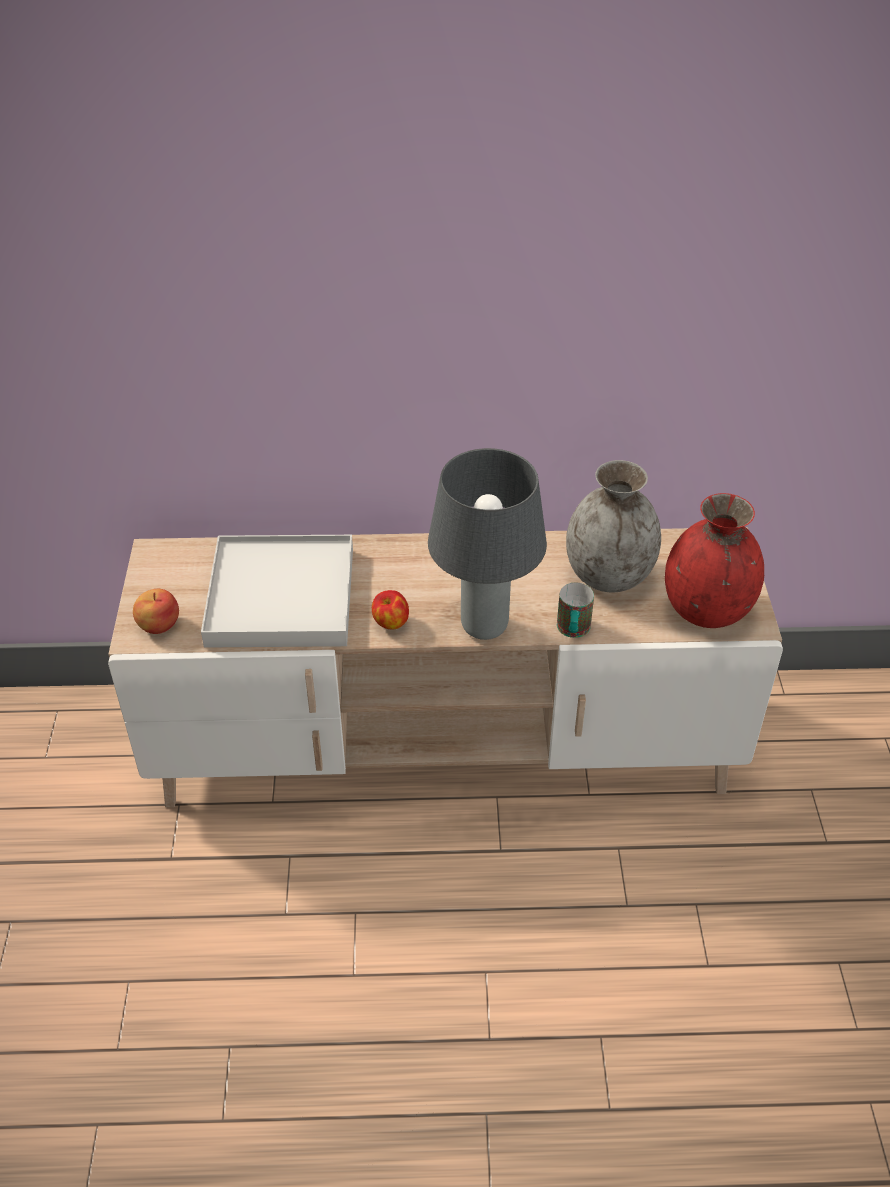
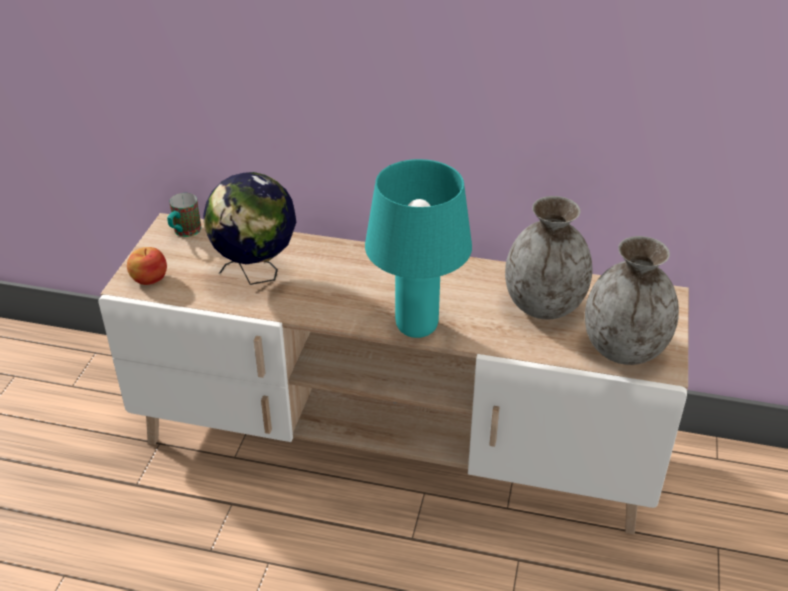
camera: 15 degrees right, 5 degrees down
white tray [201,535,353,648] -> globe [203,172,296,285]
apple [372,590,409,629] -> none
grey table lamp [428,448,547,640] -> turquoise table lamp [365,159,472,338]
mug [557,583,594,638] -> mug moved to [167,193,201,237]
red vase [665,493,764,628] -> grey vase [585,236,679,365]

